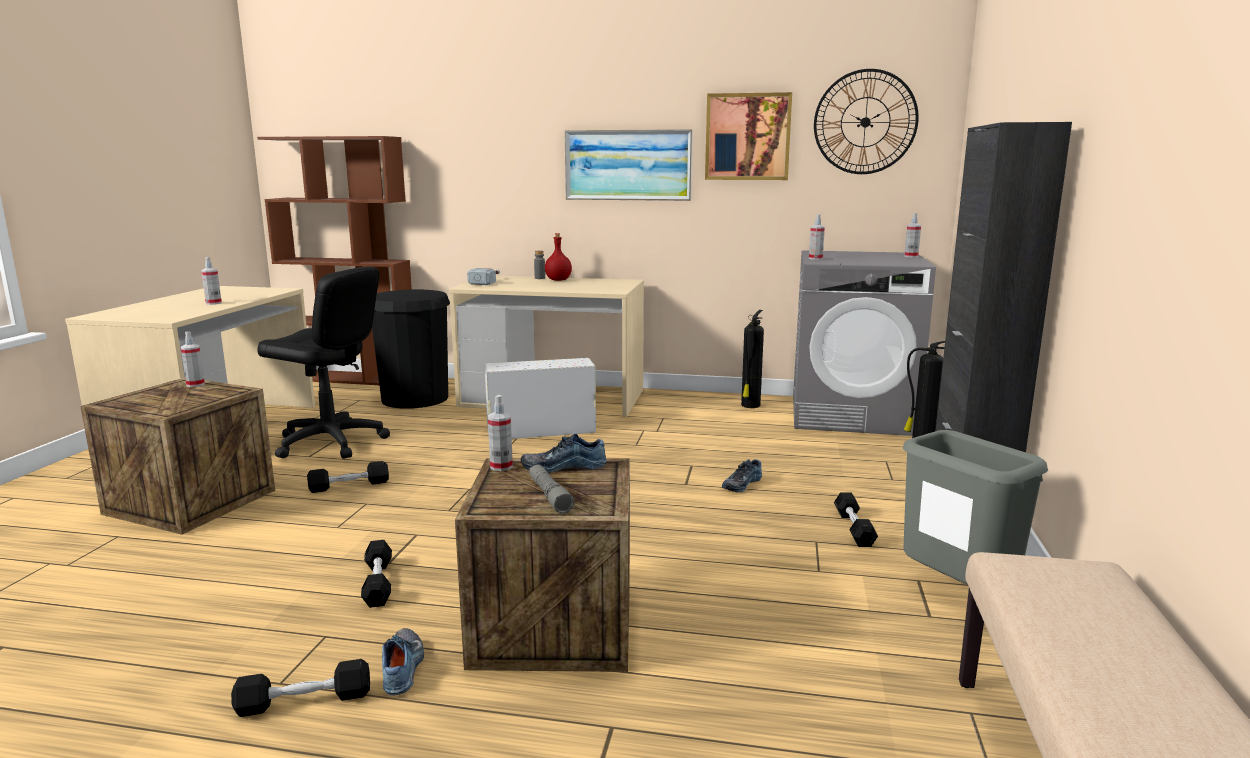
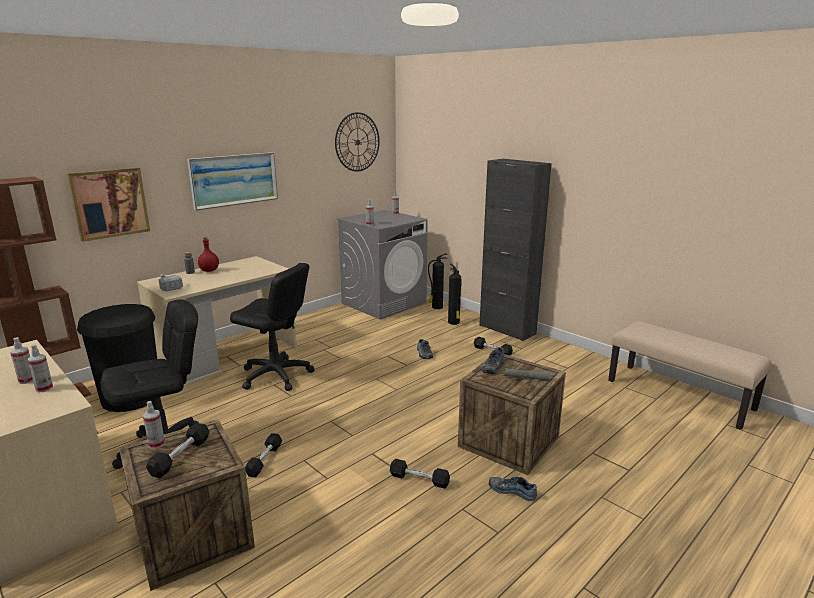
camera: 55 degrees left, 5 degrees up
black dumbbell [231,659,370,717] -> black dumbbell moved to [146,423,209,478]
white storage box [485,358,596,439] -> black office chair [230,263,314,391]
spray bottle [488,395,513,471] -> spray bottle moved to [28,344,53,392]
picture [705,92,792,180] -> picture moved to [67,168,150,242]
fire extinguisher [741,310,764,408] -> fire extinguisher moved to [448,264,462,325]
grey trash can [903,430,1048,585] -> none

